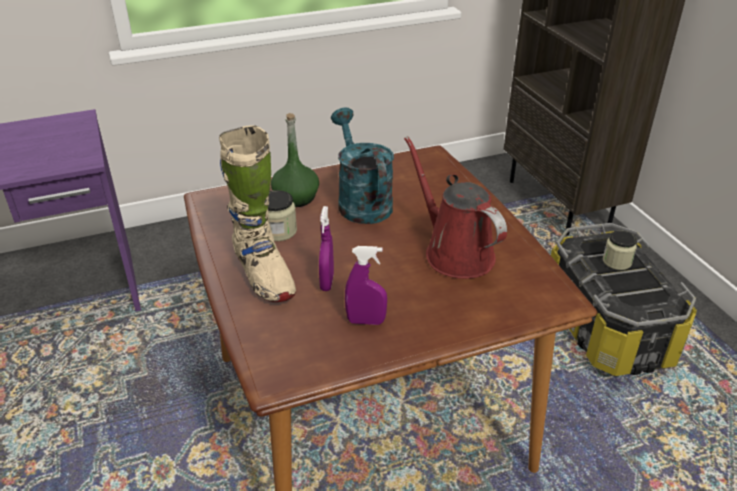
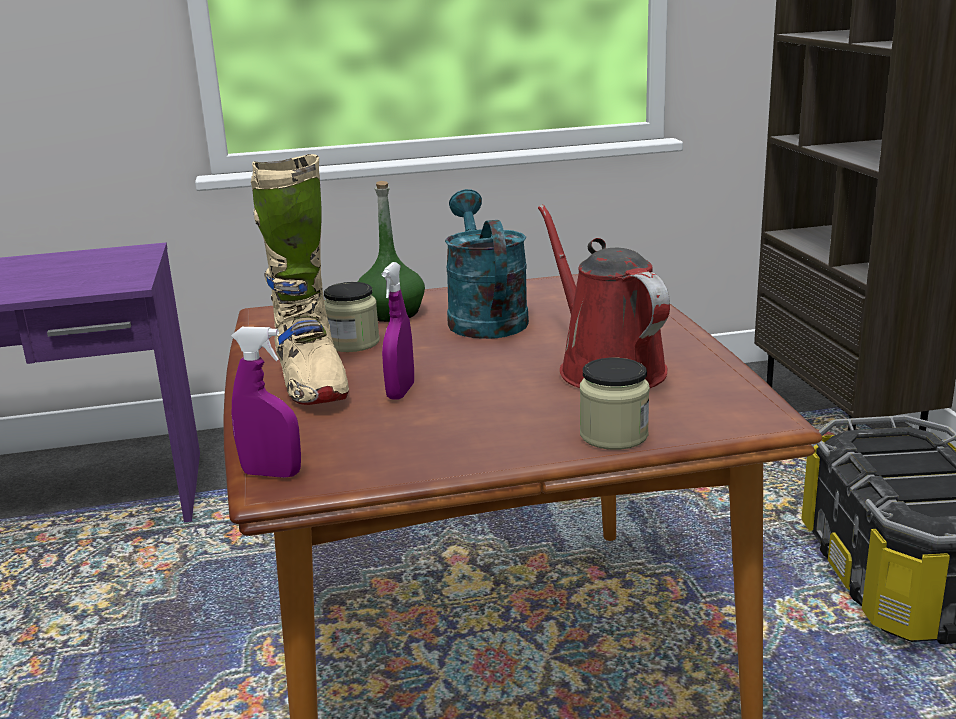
camera: 10 degrees right, 15 degrees down
purple spray bottle [345,246,387,325] -> purple spray bottle moved to [231,327,301,478]
jar [603,230,637,270] -> jar moved to [580,358,650,450]

